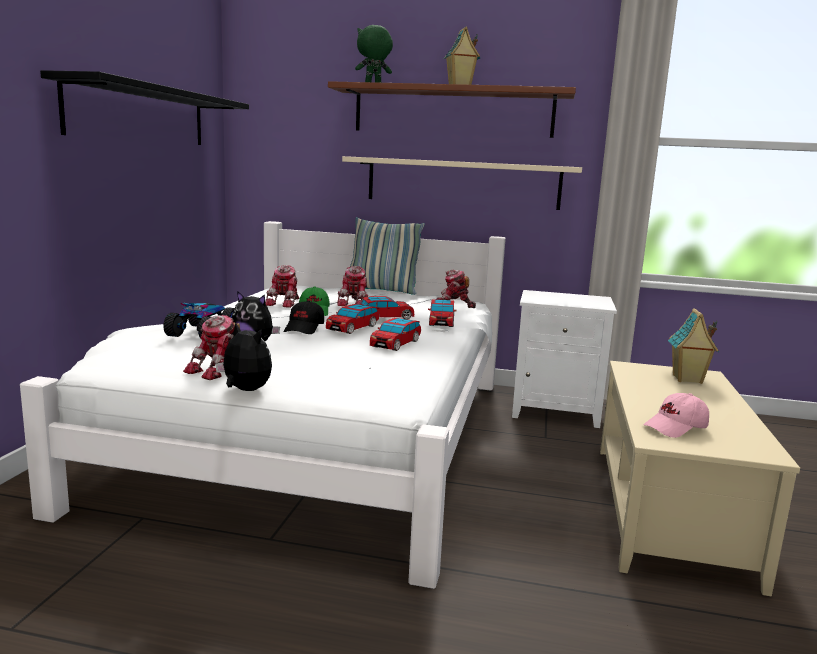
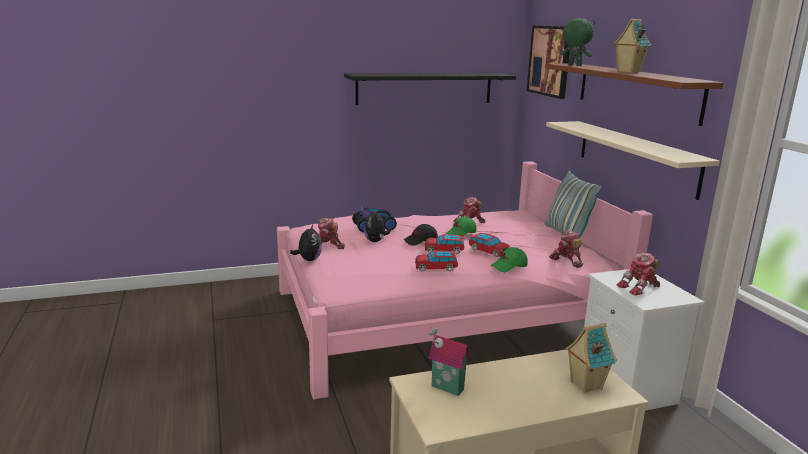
camera: 60 degrees right, 5 degrees up
white bed [20,221,506,589] -> pink bed [277,161,653,399]
toy robot [337,266,368,306] -> toy robot moved to [617,252,660,296]
toy car [428,299,457,327] -> green cap [491,247,528,272]
pink cap [643,393,709,438] -> toy house [428,326,470,396]
none -> picture [527,25,570,99]

